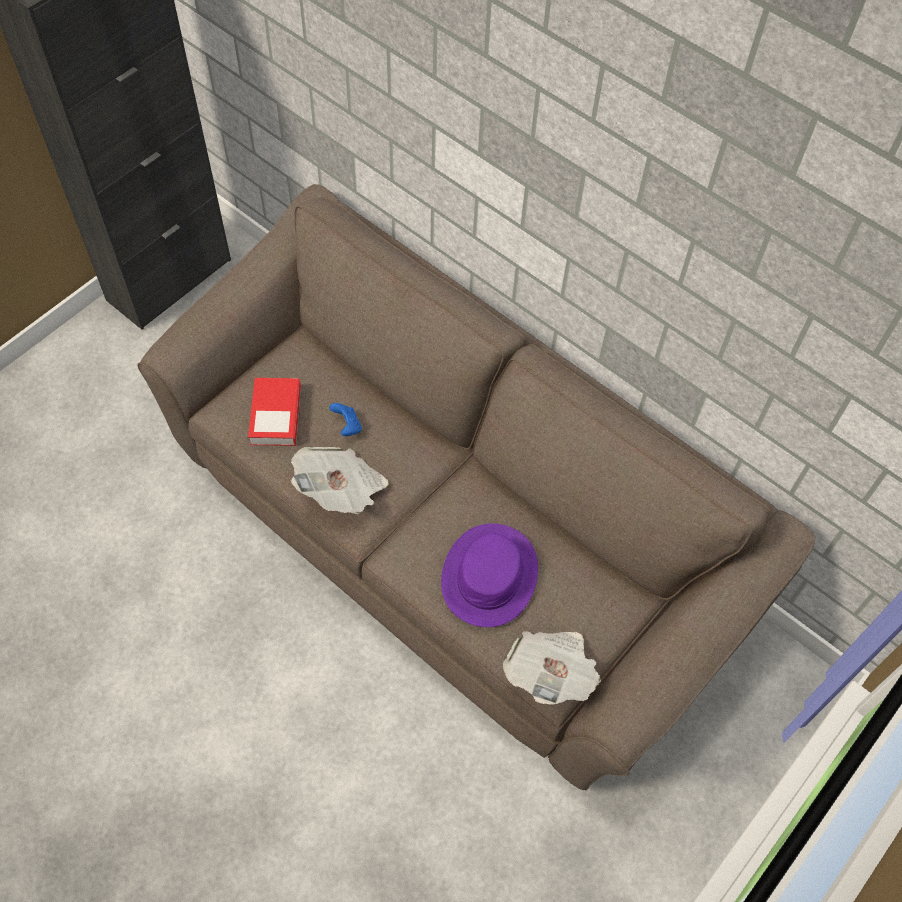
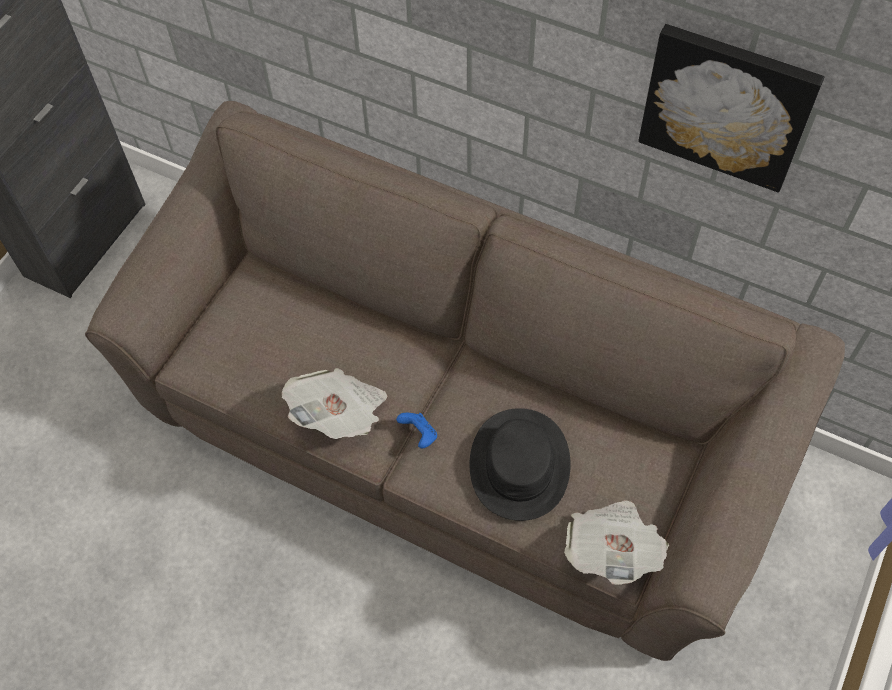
camera: 10 degrees left, 0 degrees up
book [248,378,301,446] -> none
blue game controller [329,403,362,436] -> blue game controller moved to [396,413,437,448]
purple hat [441,523,538,627] -> black hat [470,408,571,521]
none -> picture [639,24,824,193]

